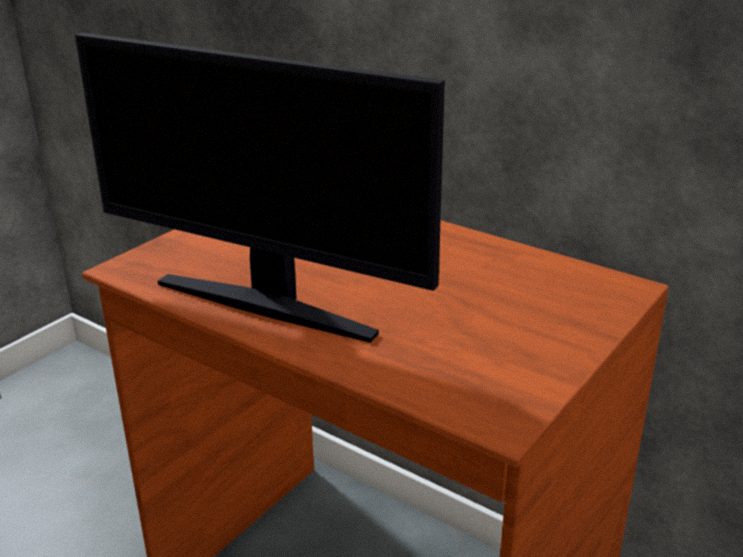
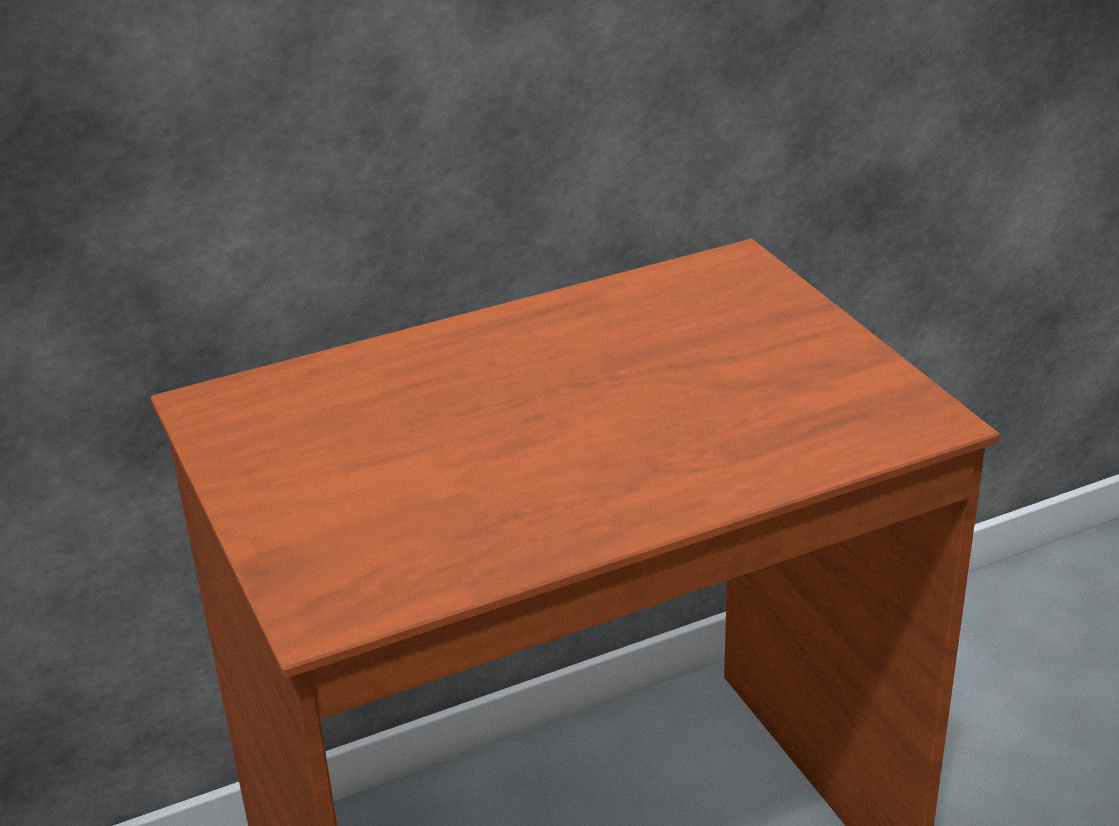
camera: 60 degrees left, 5 degrees up
monitor [75,33,445,343] -> none

